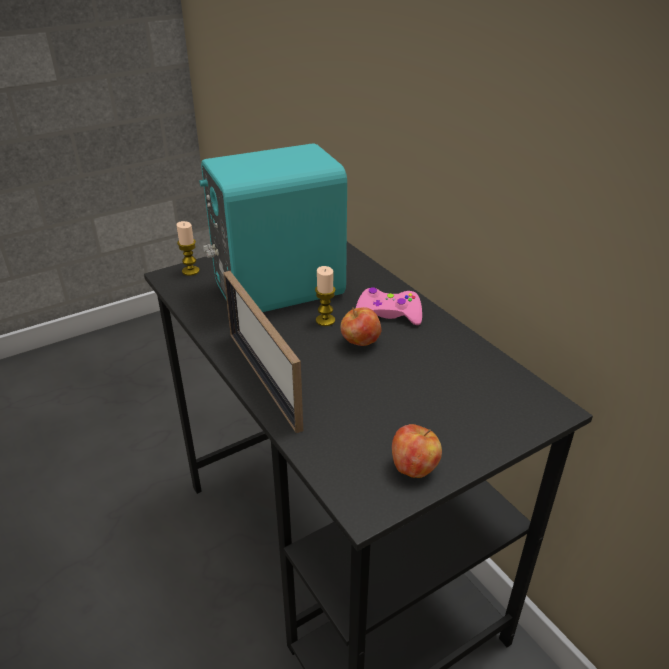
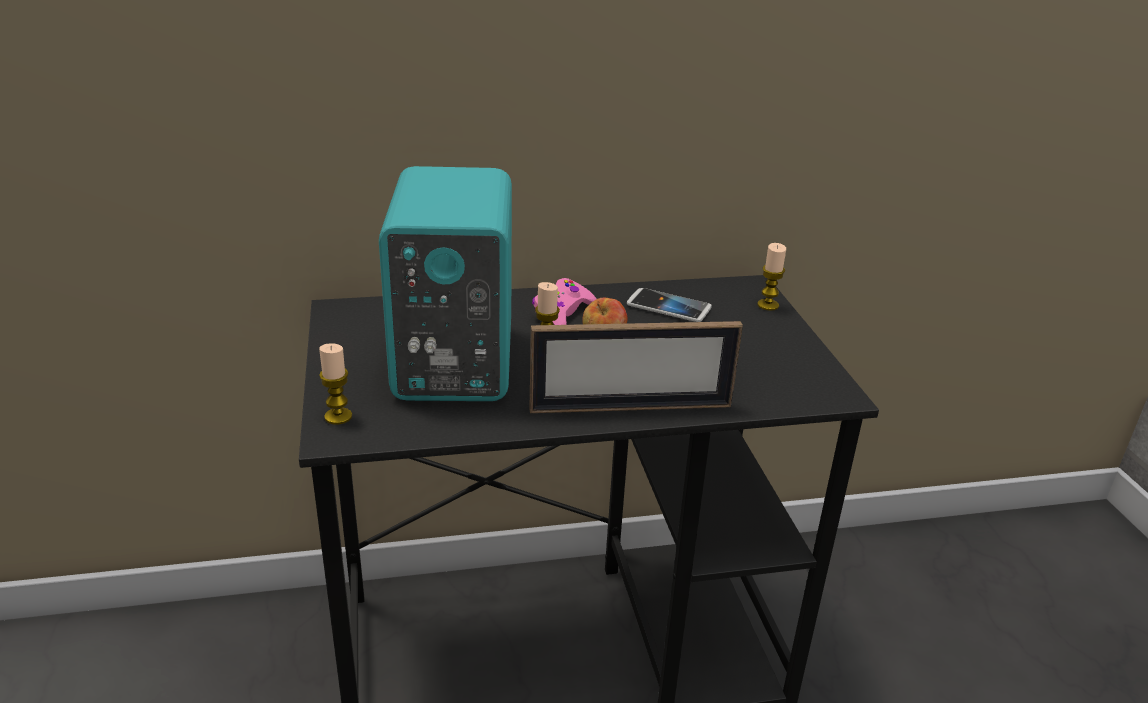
camera: 70 degrees left, 5 degrees down
apple [392,424,442,478] -> none
none -> phone [627,288,712,322]
none -> candle [757,243,786,311]

